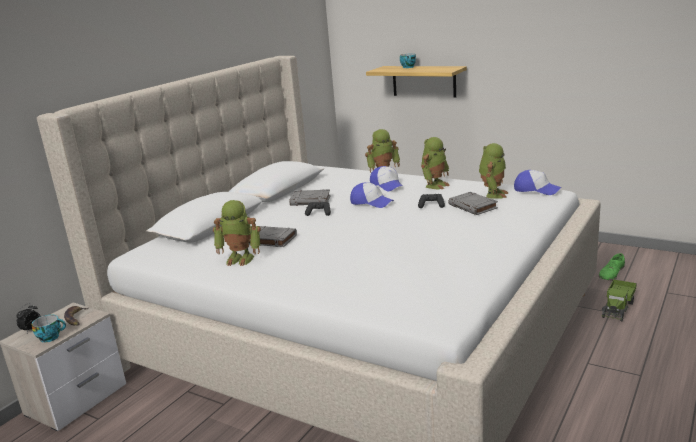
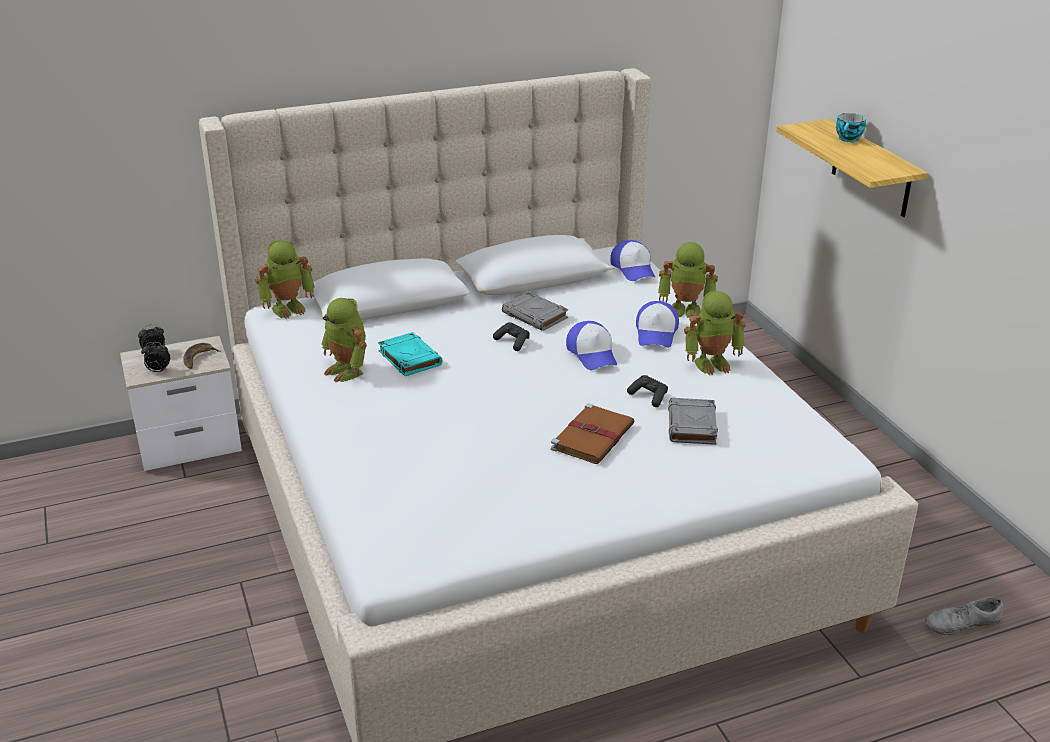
camera: 35 degrees right, 10 degrees up
cup [32,315,66,343] -> alarm clock [141,342,170,372]
grey book [249,226,297,247] -> turquoise book [378,332,443,376]
toy robot [479,143,508,199] -> toy robot moved to [255,240,315,319]
cap [514,170,561,195] -> cap moved to [610,240,655,281]
green shoe [599,253,625,281] -> grey shoe [925,597,1003,635]
toy truck [602,279,637,321] -> none
none -> brown book [551,403,635,464]

